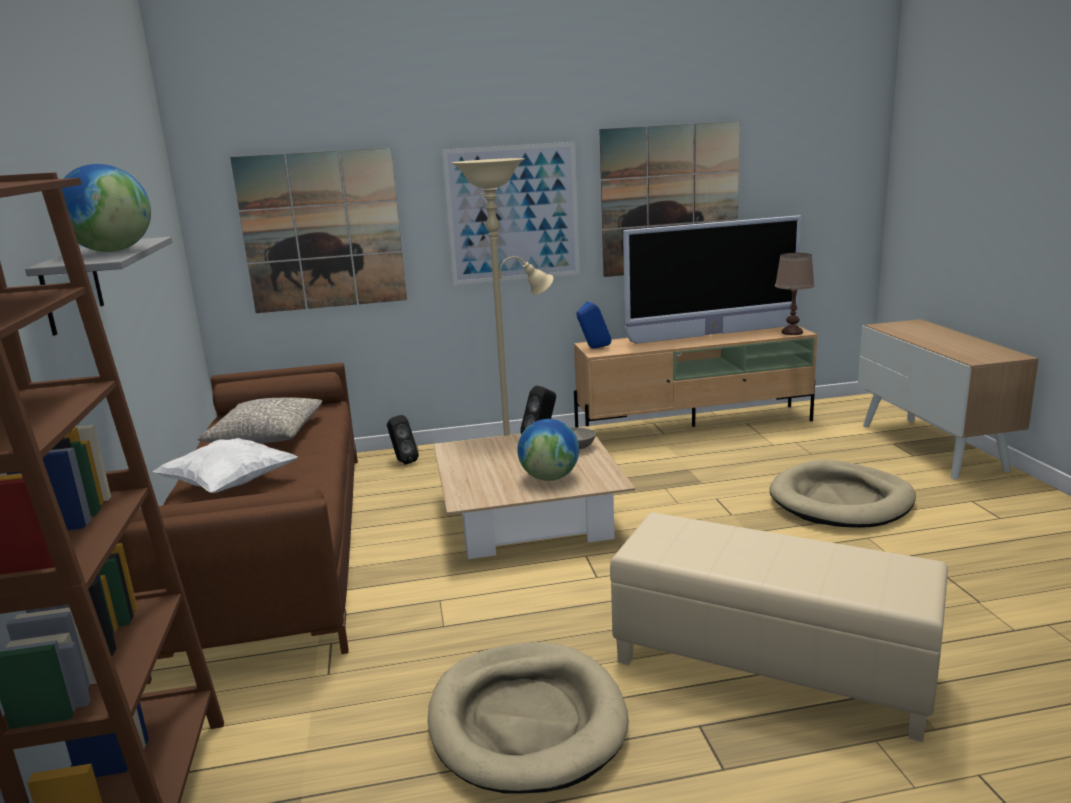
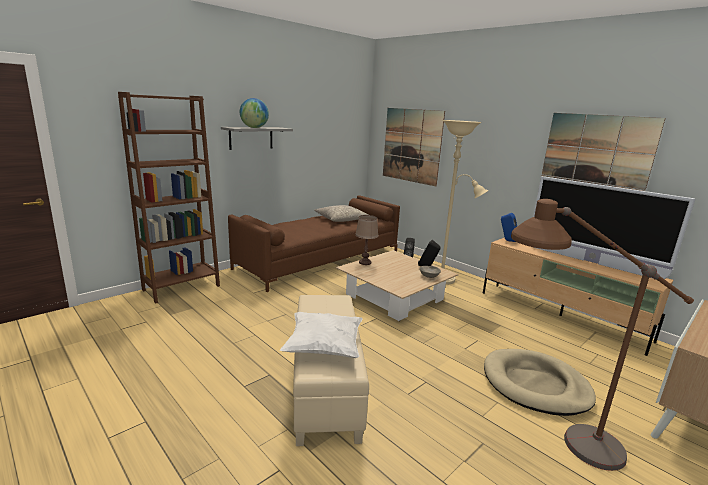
camera: 55 degrees right, 0 degrees up
white pillow [153,438,298,493] -> white pillow moved to [280,312,363,358]
beige dog bed [428,642,629,794] -> none
picture [442,142,580,285] -> none
globe [517,419,579,481] -> none
brown table lamp [775,253,815,335] -> brown table lamp moved to [355,215,378,265]
none -> brown floor lamp [511,199,694,471]

